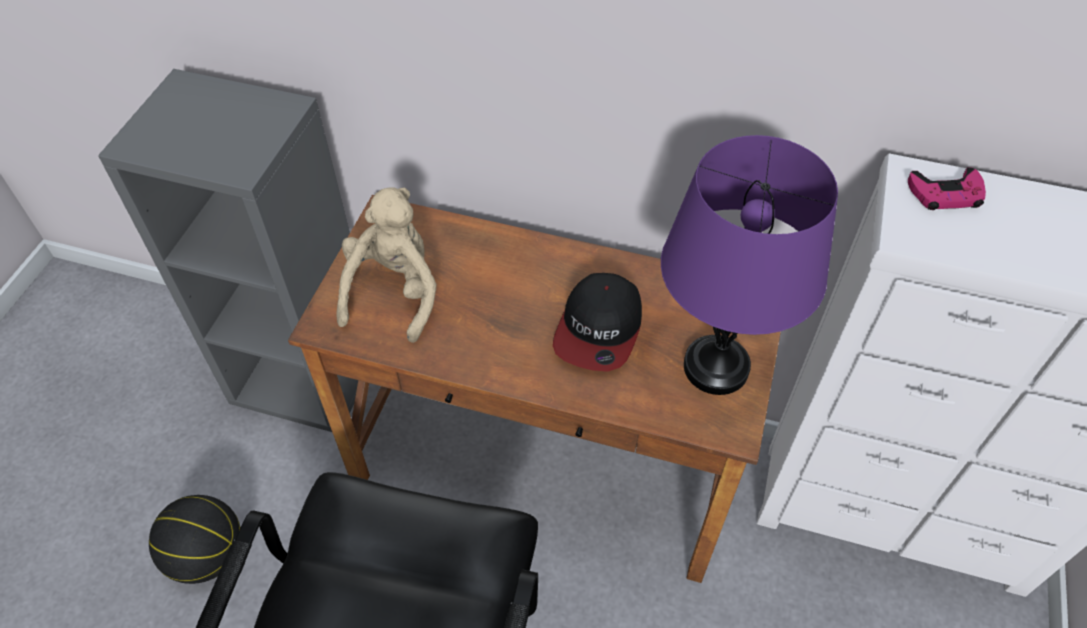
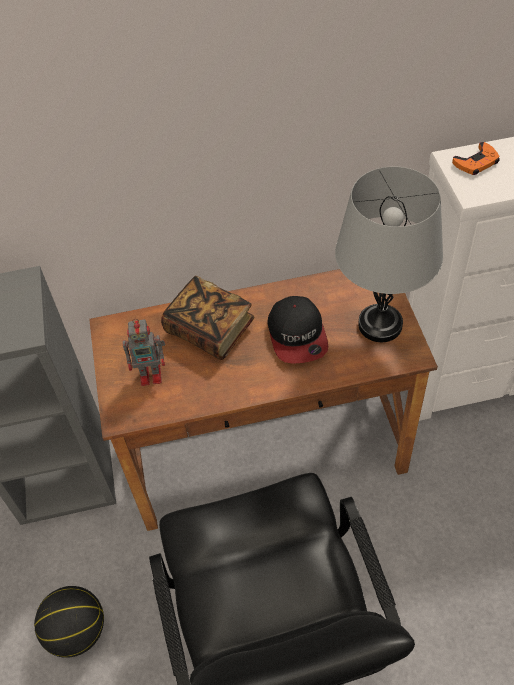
camera: 25 degrees left, 0 degrees up
beige plush toy [337,187,437,343] -> toy robot [122,319,165,386]
purple table lamp [661,135,838,395] -> grey table lamp [335,167,443,342]
pink game controller [908,167,986,210] -> orange game controller [452,142,500,175]
none -> book [161,276,255,360]

